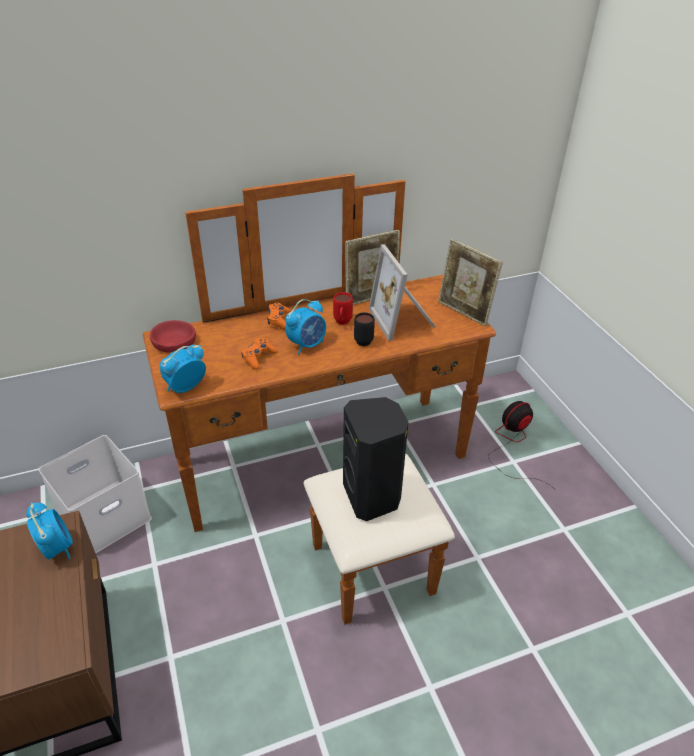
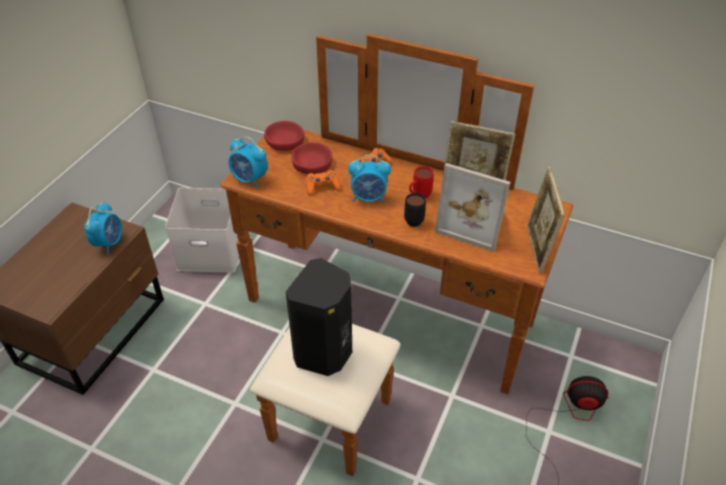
camera: 45 degrees right, 5 degrees up
alarm clock [160,345,206,393] -> alarm clock turned 150 degrees counterclockwise [228,137,268,188]
picture frame [369,245,436,341] -> picture frame turned 90 degrees counterclockwise [435,163,510,252]
none -> red bowl [292,142,332,174]

